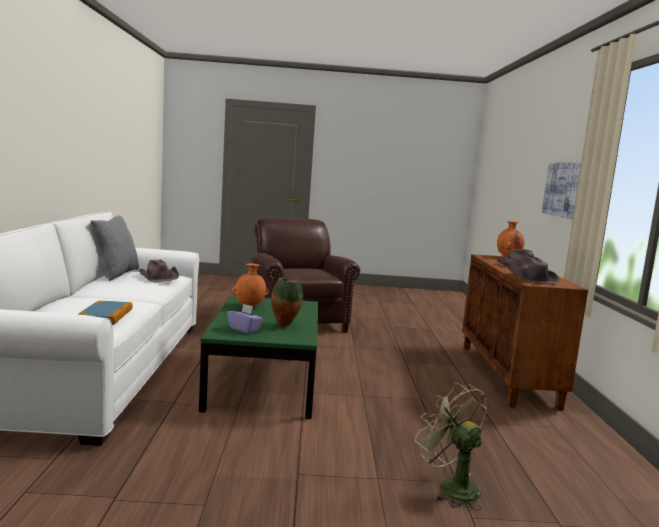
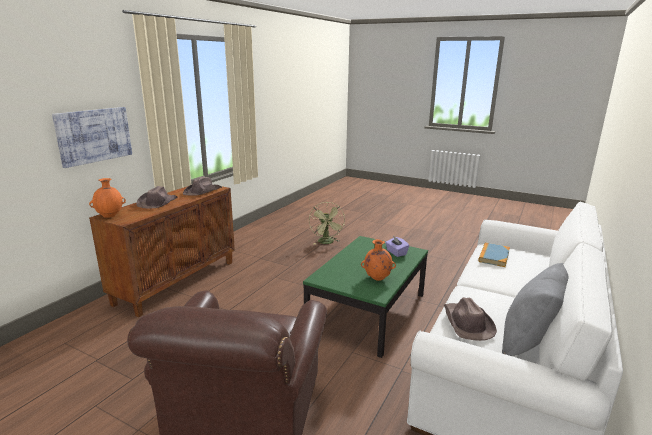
camera: 150 degrees left, 10 degrees up
vase [271,277,303,327] -> none

